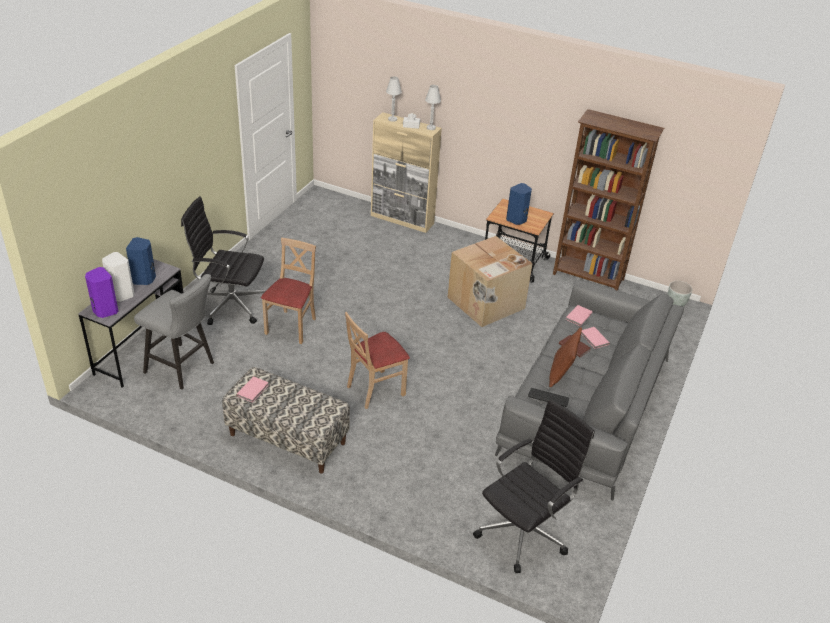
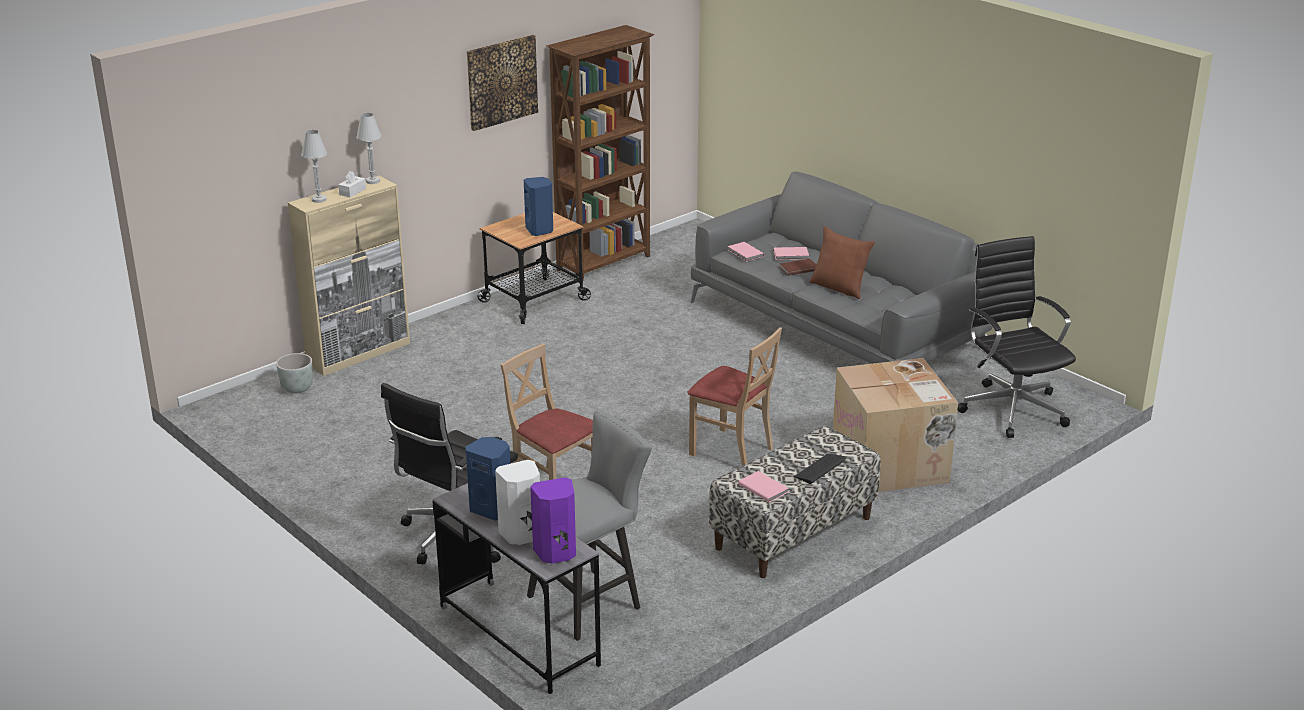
camera: 65 degrees left, 10 degrees down
beige chair [345,312,410,409] -> beige chair turned 45 degrees counterclockwise [687,327,782,466]
cardboard box [447,236,533,327] -> cardboard box moved to [833,358,958,492]
keyboard [528,388,569,407] -> keyboard moved to [794,454,846,484]
grey planter [667,281,693,307] -> grey planter moved to [276,353,313,394]
none -> picture [467,35,538,131]

